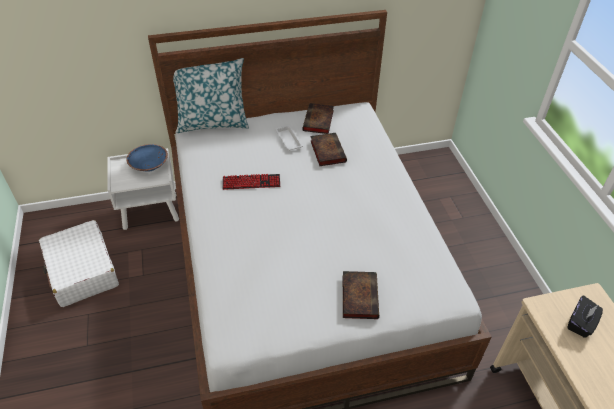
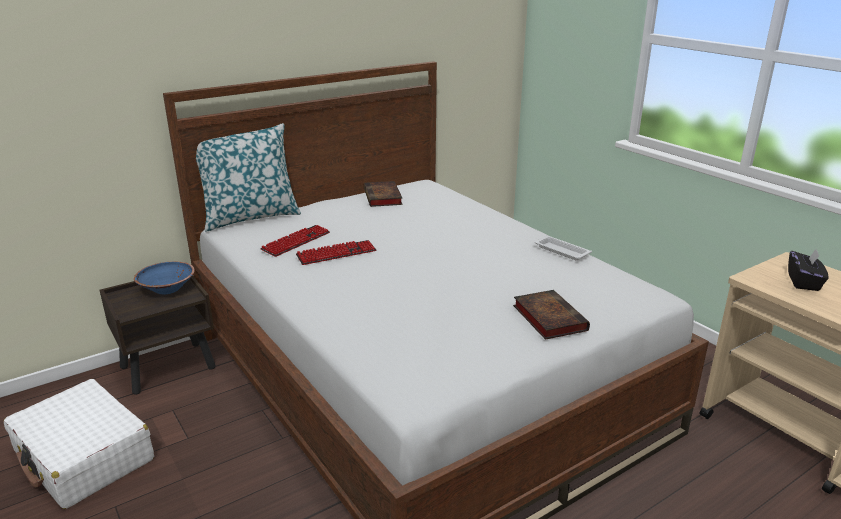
camera: 20 degrees left, 20 degrees down
white nightstand [107,148,179,230] -> brown nightstand [100,275,216,395]
white tray [275,125,303,151] -> white tray moved to [535,236,592,260]
book [310,133,347,166] -> none
none -> keyboard [260,225,330,257]

